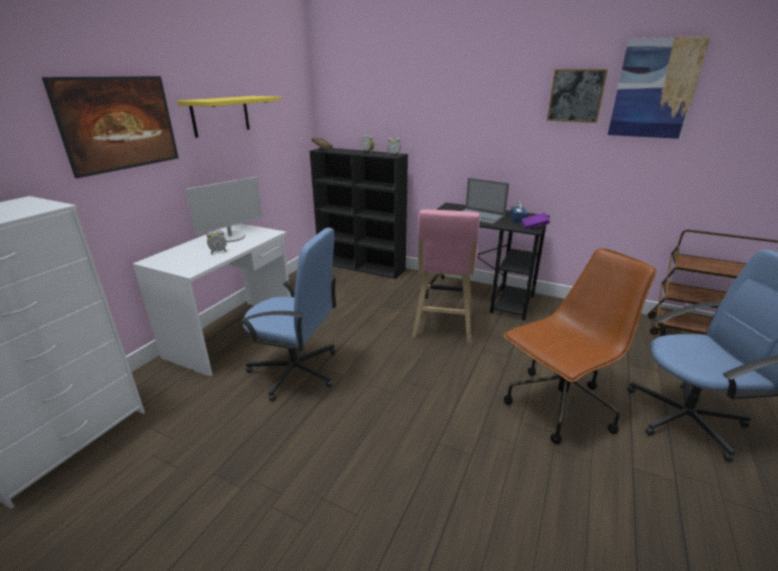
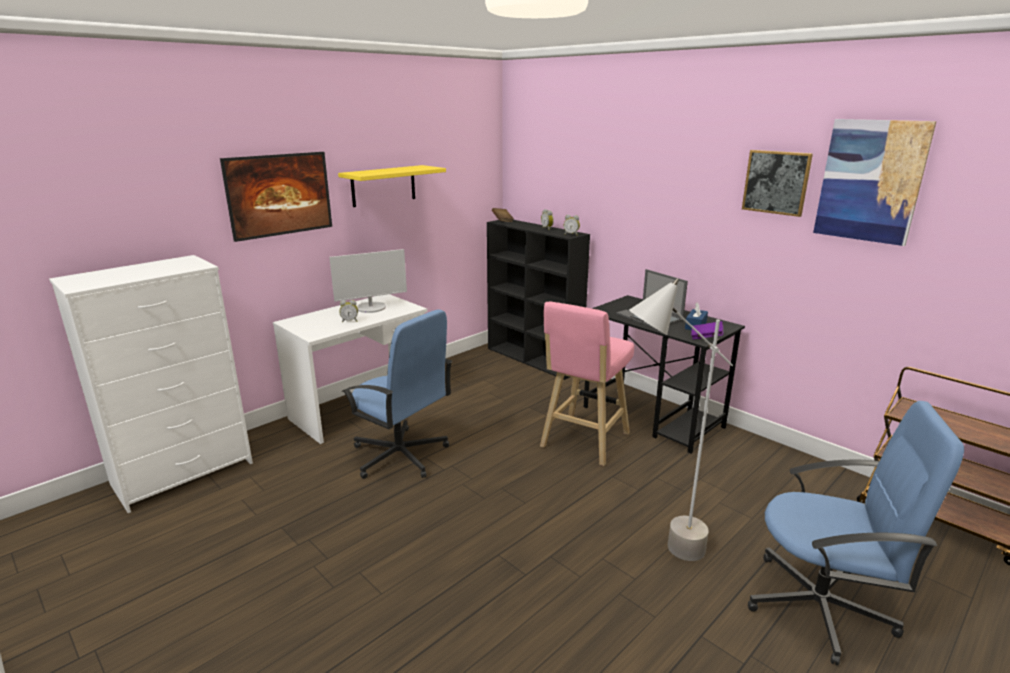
camera: 20 degrees right, 5 degrees down
brown office chair [503,248,656,444] -> grey floor lamp [629,279,733,561]

